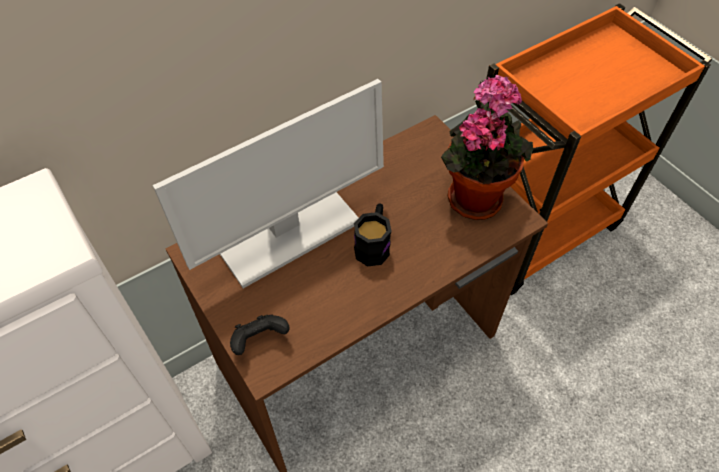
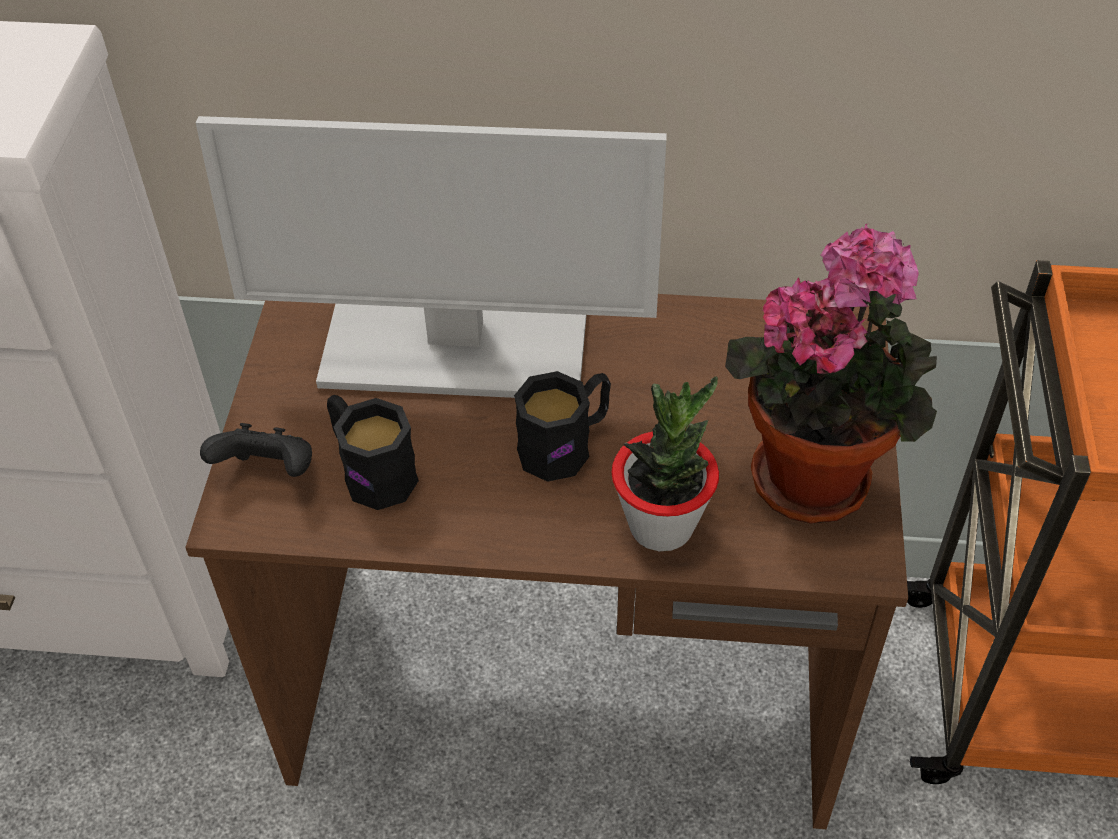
camera: 40 degrees right, 5 degrees down
none -> black mug [327,395,419,510]
none -> potted plant [612,376,719,551]

